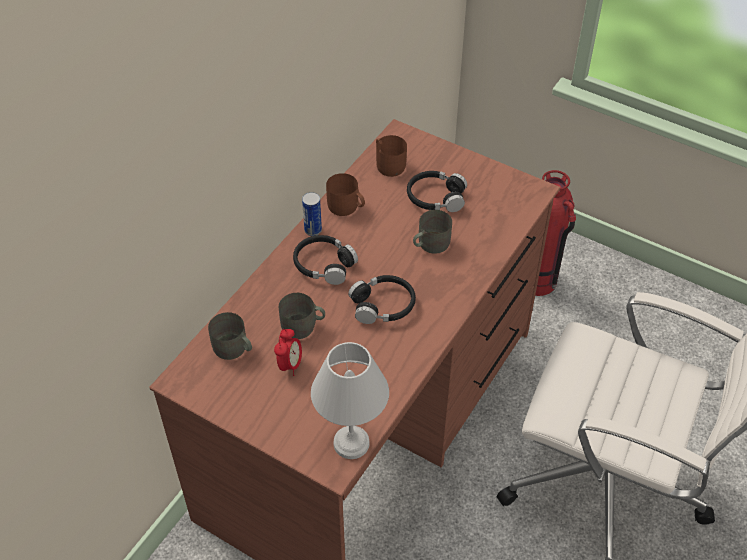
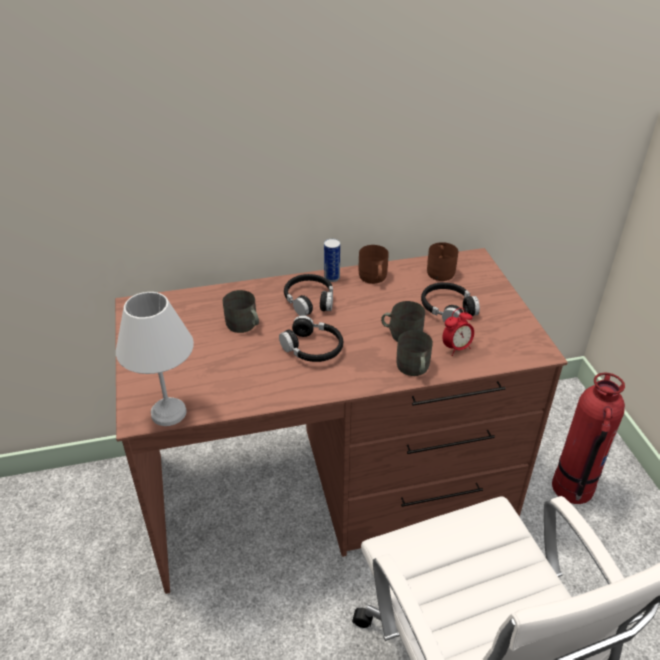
camera: 45 degrees right, 10 degrees down
grey mug [208,312,252,360] -> grey mug moved to [396,330,433,376]
alarm clock [274,329,302,376] -> alarm clock moved to [442,308,474,356]

